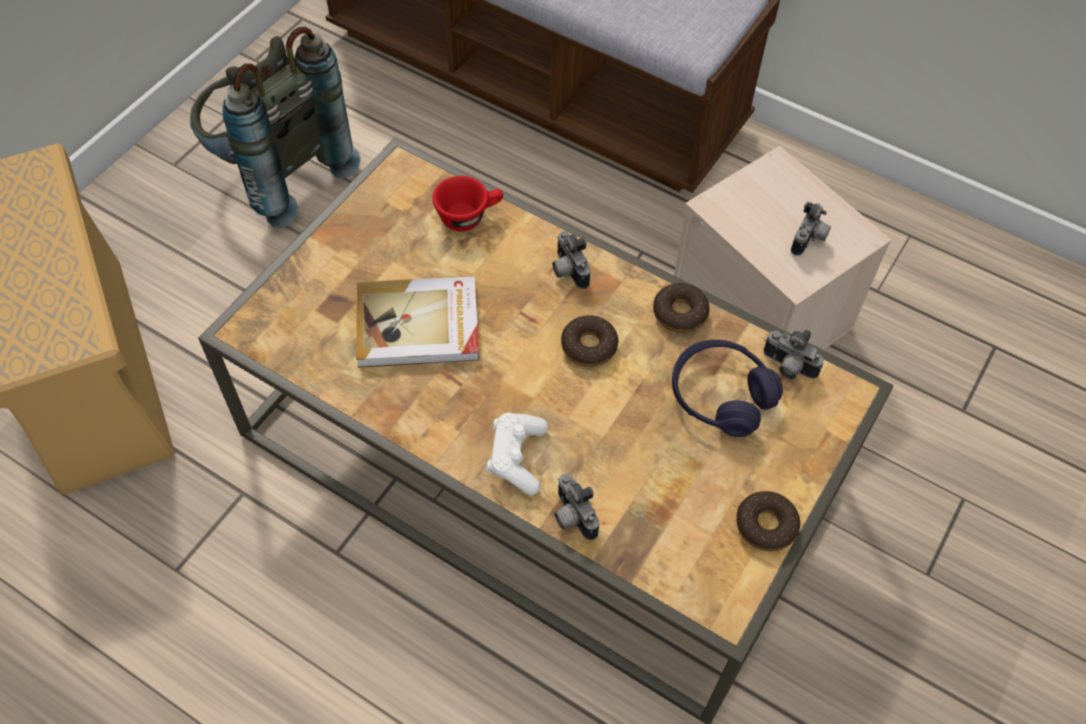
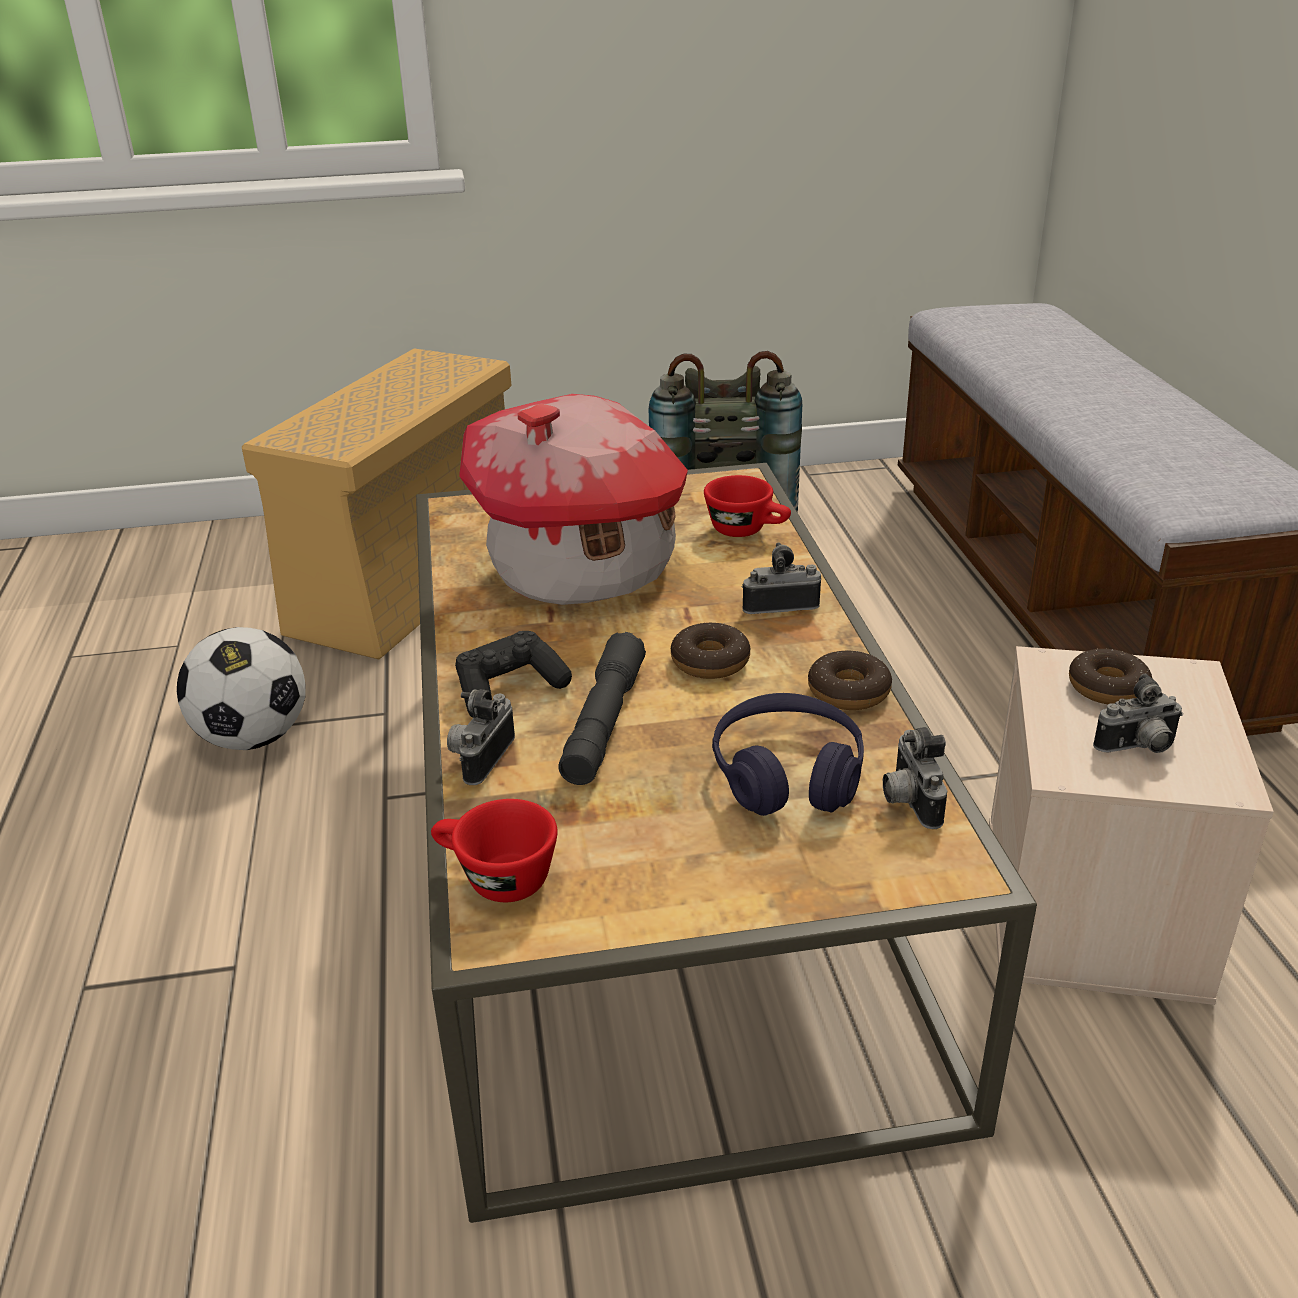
camera: 50 degrees right, 25 degrees down
book [356,276,479,368] -> toy house [459,394,688,605]
white game controller [486,413,548,495] -> black game controller [455,631,572,718]
camera [552,230,590,289] -> camera turned 60 degrees clockwise [741,542,821,614]
donut [736,491,800,551] -> donut moved to [1069,648,1152,704]
none -> football [177,627,306,750]
none -> red cup [431,799,557,902]
none -> grey flashlight [558,632,646,785]

